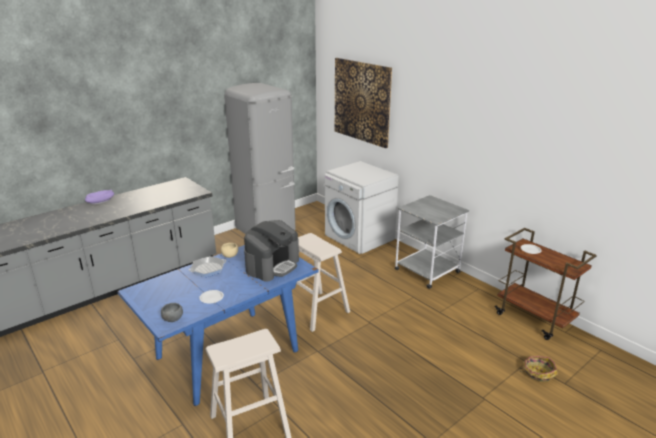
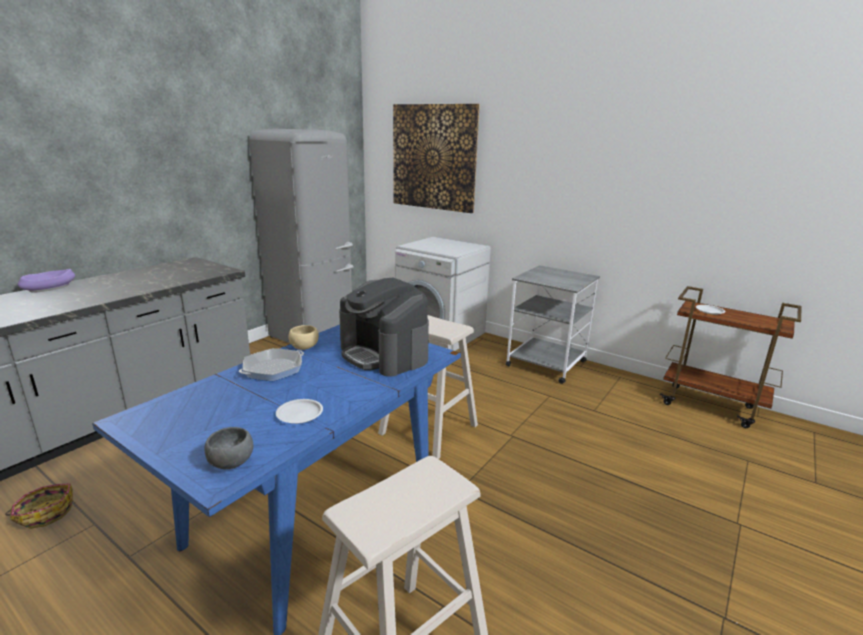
camera: 15 degrees left, 5 degrees down
coffee machine [244,220,299,281] -> coffee machine turned 120 degrees clockwise [339,278,429,376]
basket [519,356,558,382] -> basket moved to [5,484,73,529]

